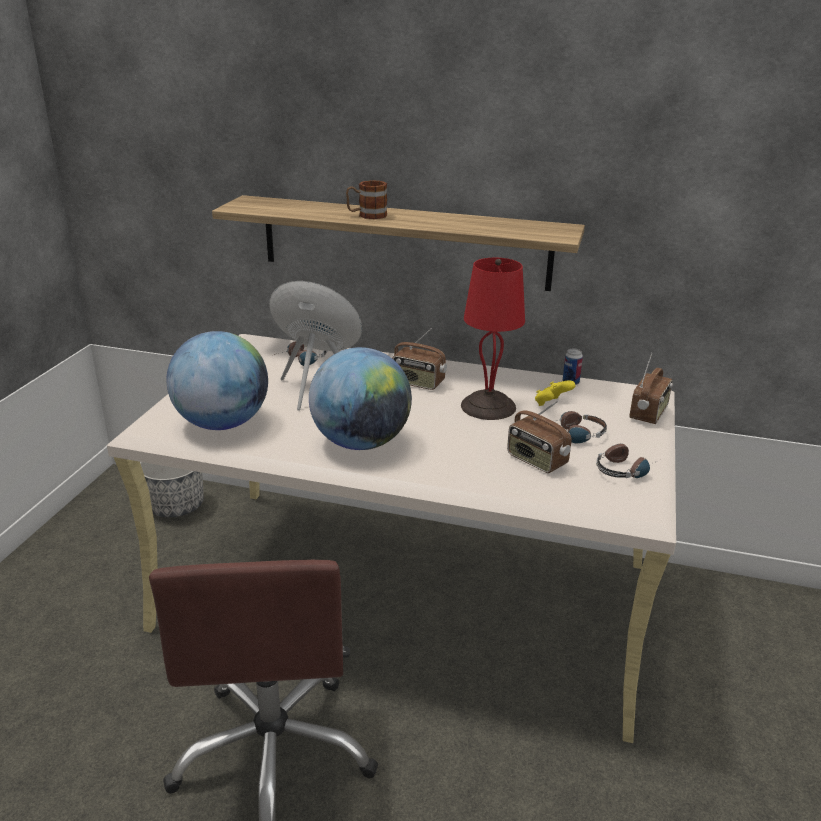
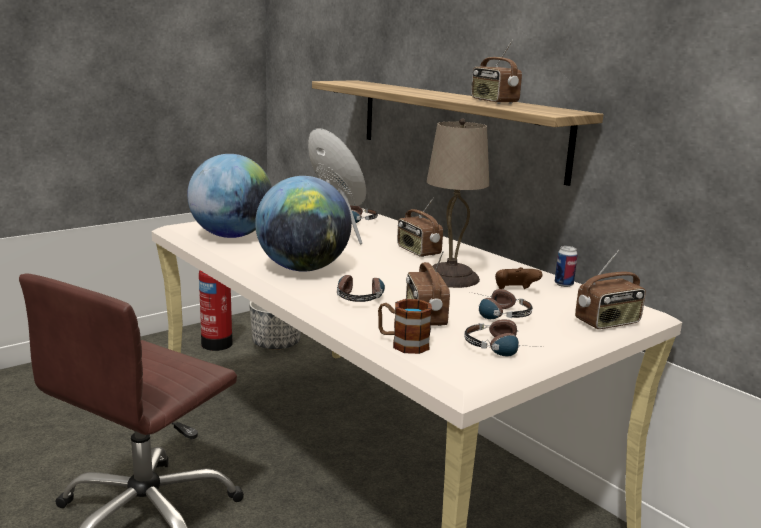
camera: 35 degrees right, 10 degrees down
mug [346,180,387,219] -> mug moved to [378,299,432,354]
red table lamp [461,258,525,420] -> beige table lamp [427,118,489,288]
yellow game controller [535,380,576,406] -> brown game controller [495,267,543,289]
none -> fire extinguisher [199,270,232,351]
none -> headphones [337,275,385,302]
none -> radio [471,40,522,104]

